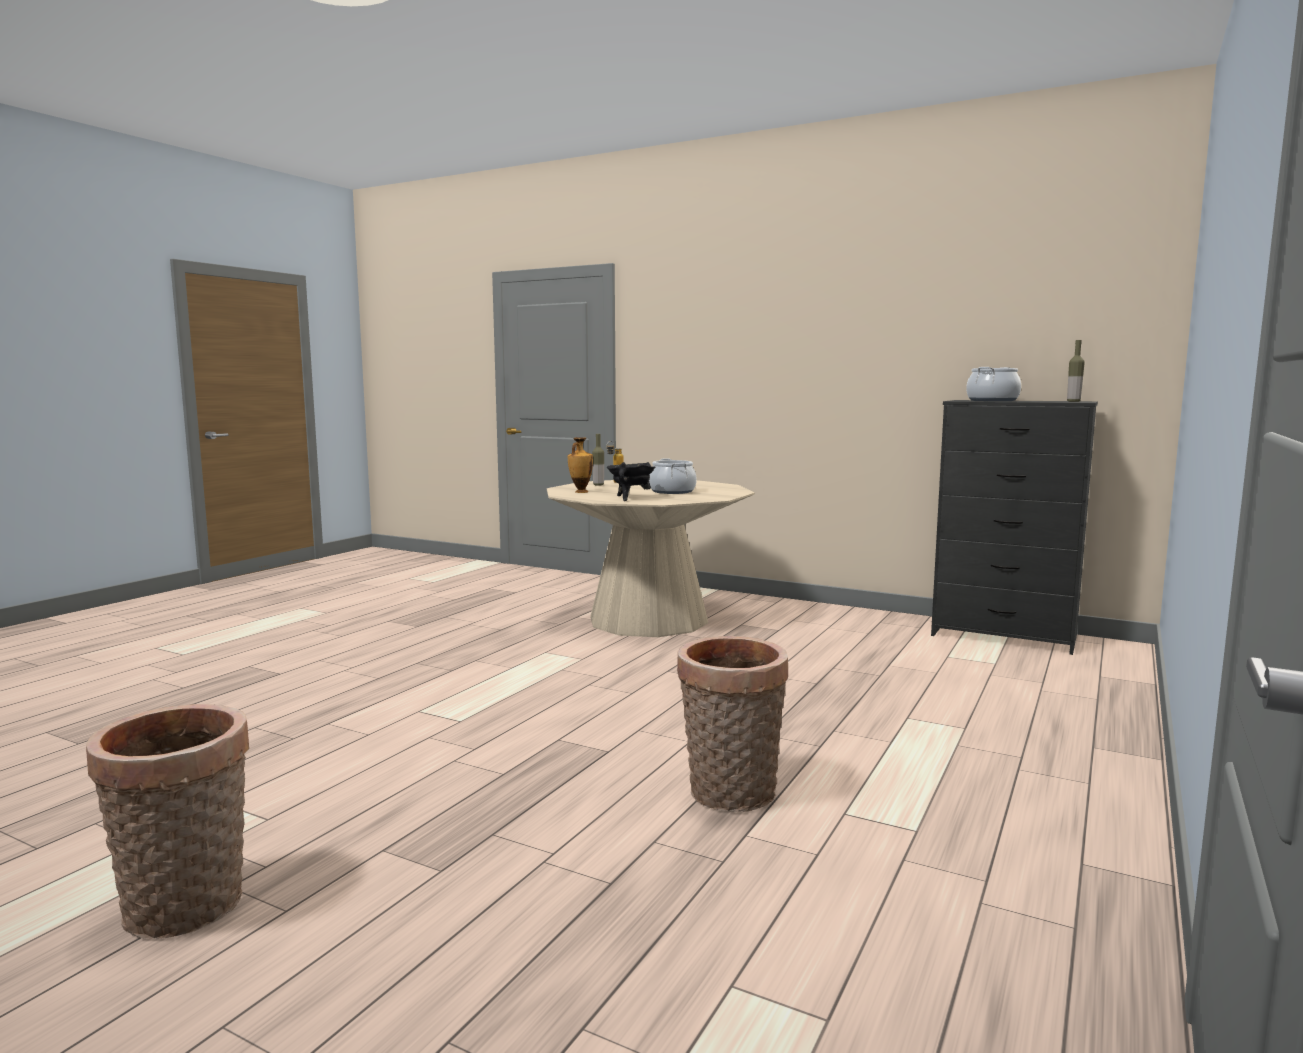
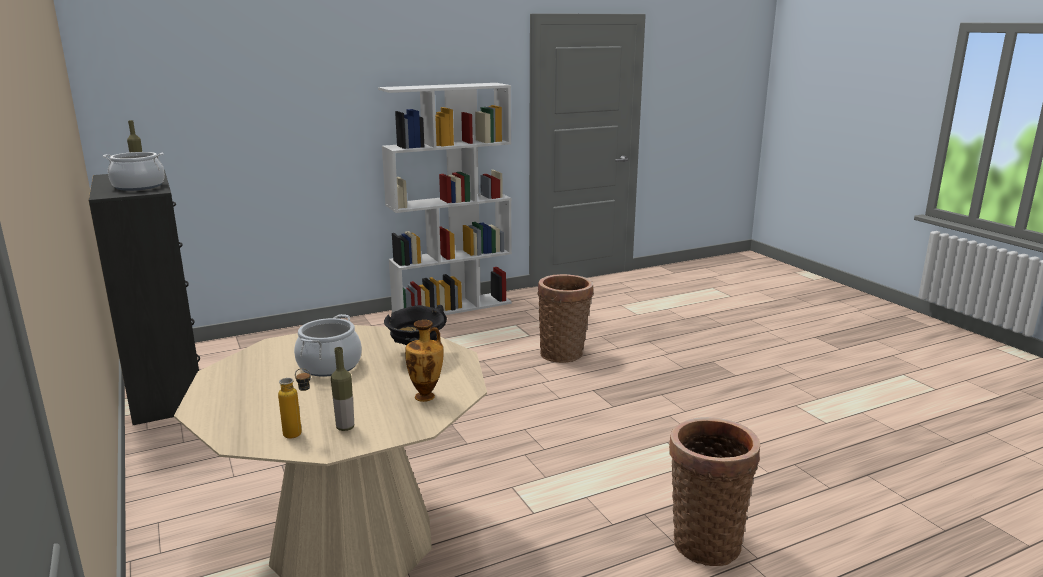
camera: 145 degrees left, 10 degrees up
basket [86,704,249,939] -> basket moved to [669,417,760,566]
none -> white bookcase [378,83,512,315]

